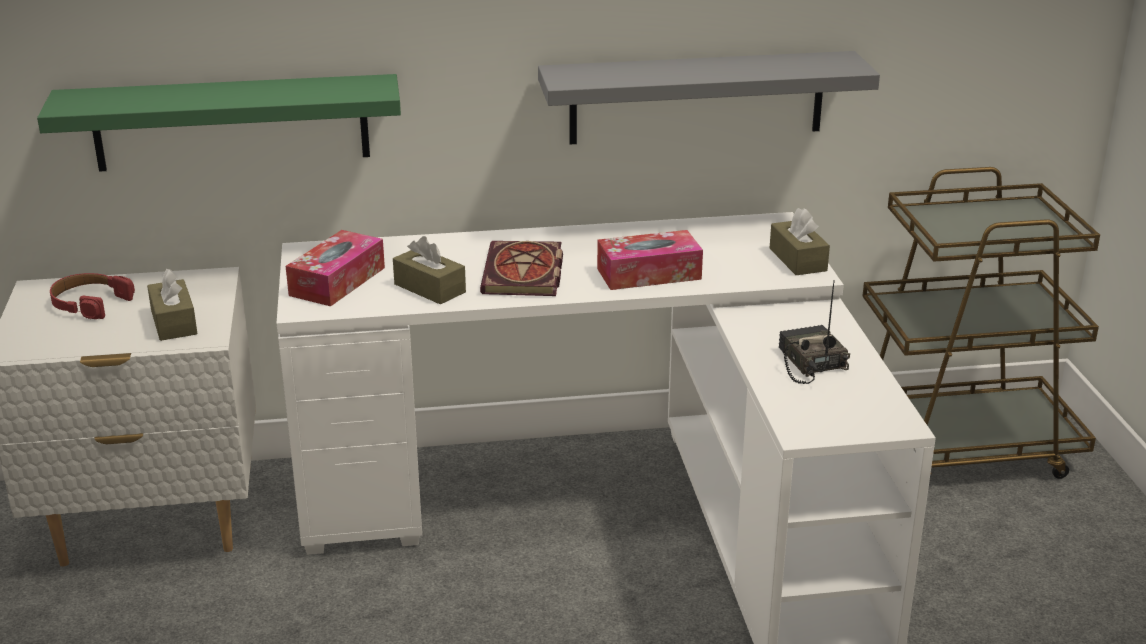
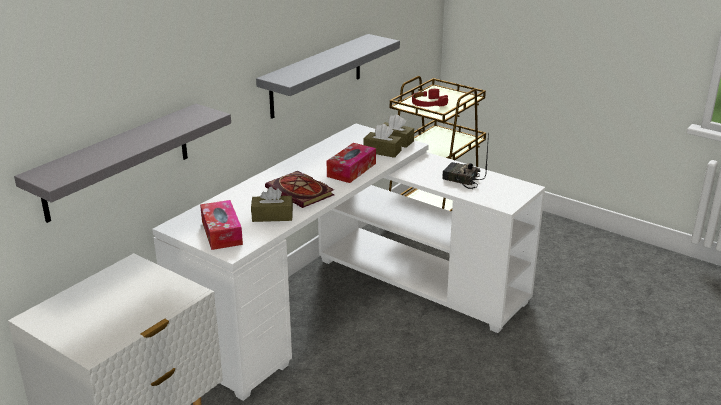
camera: 45 degrees left, 0 degrees up
green shelf [37,74,401,172] -> grey shelf [14,104,231,223]
red headphones [50,273,135,319] -> red headphones moved to [412,89,448,107]
brown tissue box [147,269,197,341] -> brown tissue box moved to [363,124,402,158]

